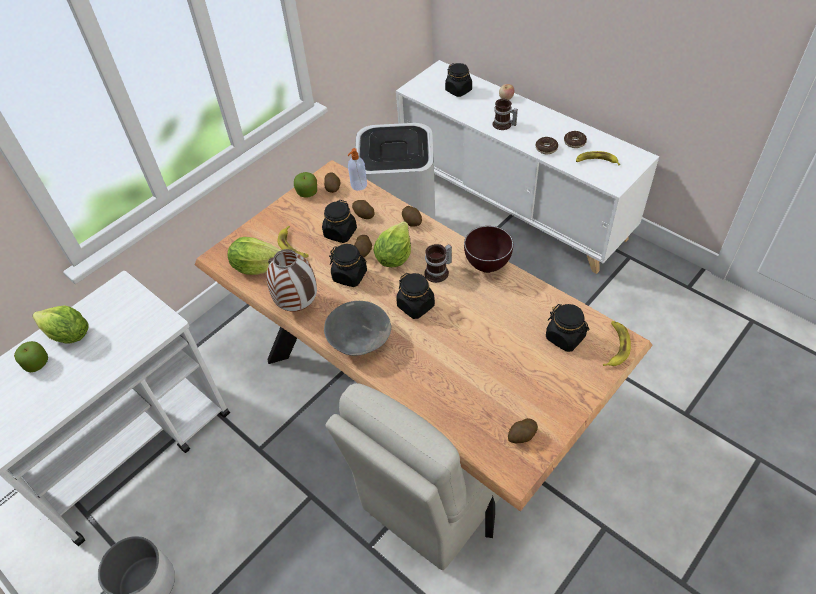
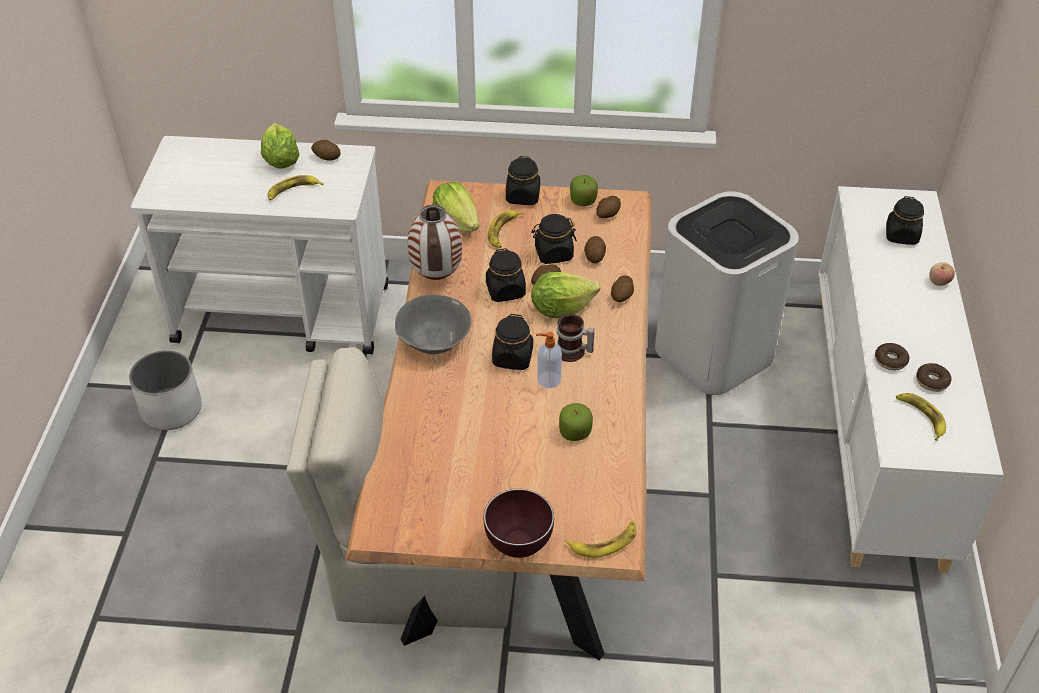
camera: 50 degrees right, 5 degrees down
apple [14,341,48,372] -> apple moved to [559,403,593,441]
soap dispenser [347,148,367,191] -> soap dispenser moved to [536,332,562,388]
brown bowl [464,226,513,273] -> brown bowl moved to [484,489,554,558]
mug [493,99,518,130] -> none
potato [508,418,538,443] -> potato moved to [311,140,340,161]
black jar [546,304,589,352] -> black jar moved to [506,156,540,205]
none -> banana [267,175,323,201]

